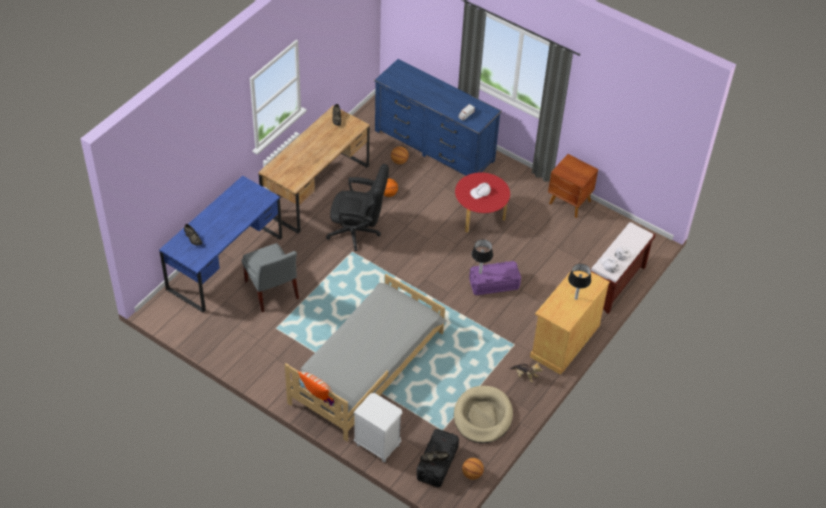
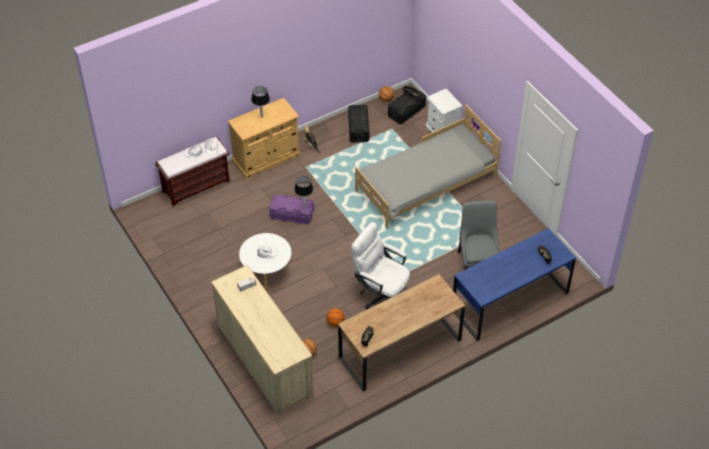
camera: 155 degrees left, 0 degrees up
pillow [298,371,333,402] -> none
black office chair [326,164,389,251] -> white office chair [351,222,410,309]
blue dresser [374,59,502,176] -> beige dresser [211,265,313,415]
beige dog bed [454,386,513,443] -> black storage box [348,104,370,142]
red coffee table [455,173,510,233] -> white coffee table [239,233,291,293]
brown nightstand [548,154,598,218] -> none

